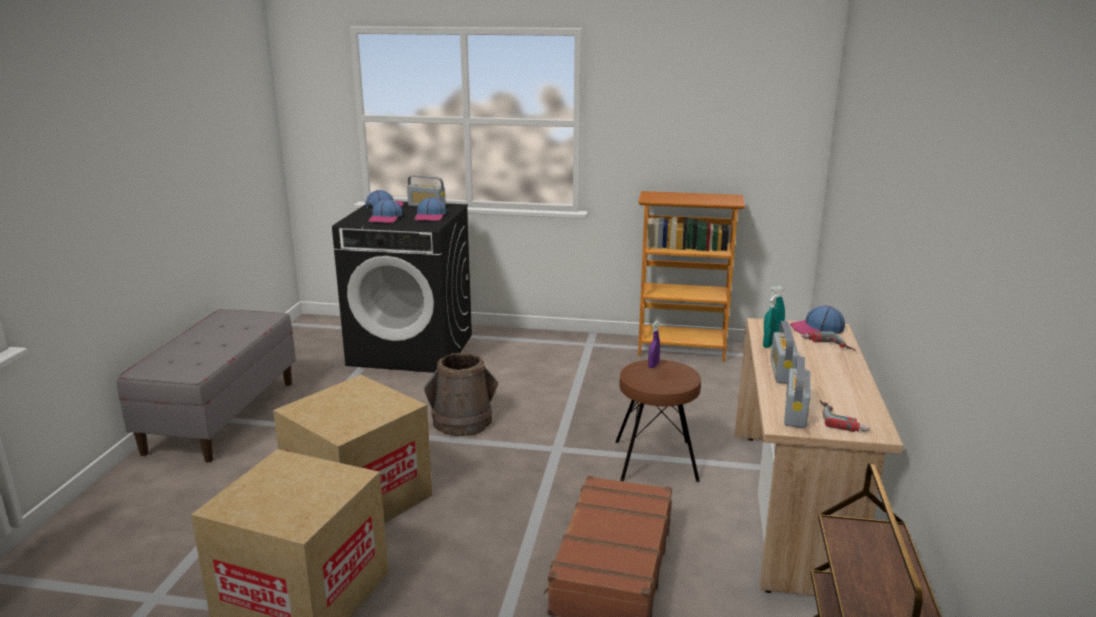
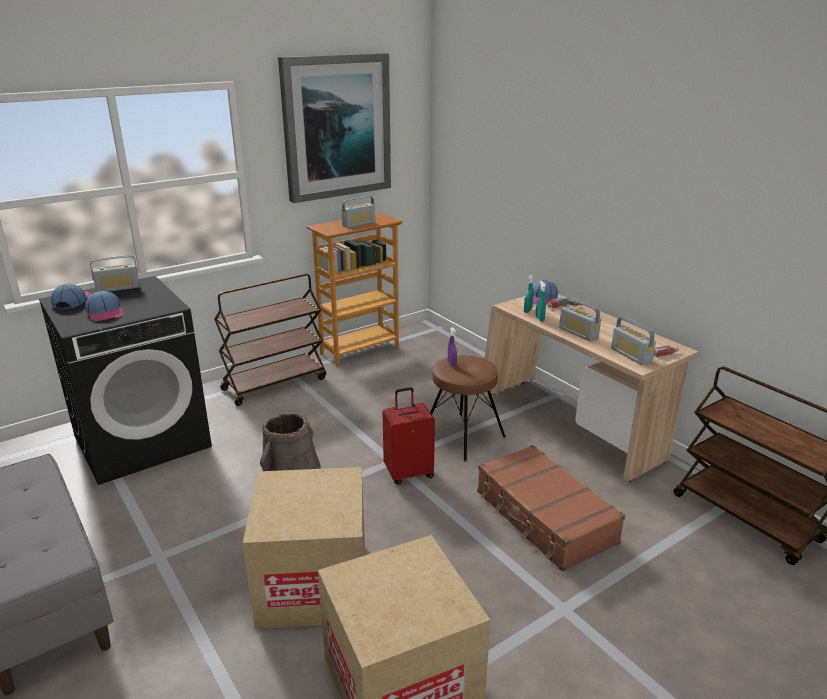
camera: 45 degrees left, 5 degrees up
cap [414,197,446,221] -> none
none -> brown cart [214,274,326,406]
none -> picture [278,53,391,203]
none -> radio [341,196,375,228]
none -> red suitcase [382,387,435,485]

